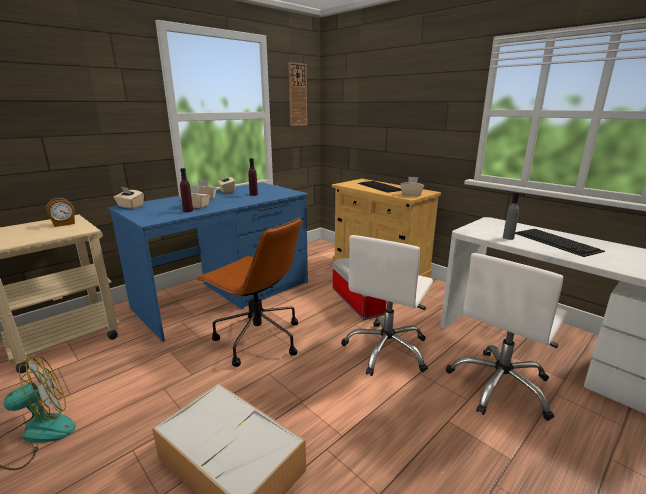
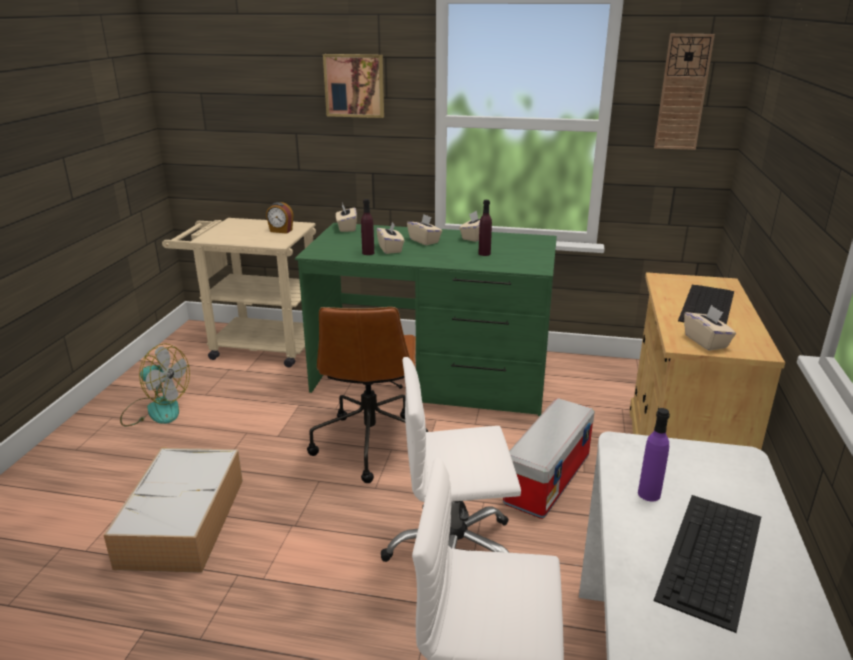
camera: 55 degrees right, 5 degrees up
blue desk [108,182,308,342] -> green desk [295,223,557,416]
grey bottle [503,192,520,240] -> purple bottle [638,408,670,501]
none -> picture [323,54,384,118]

